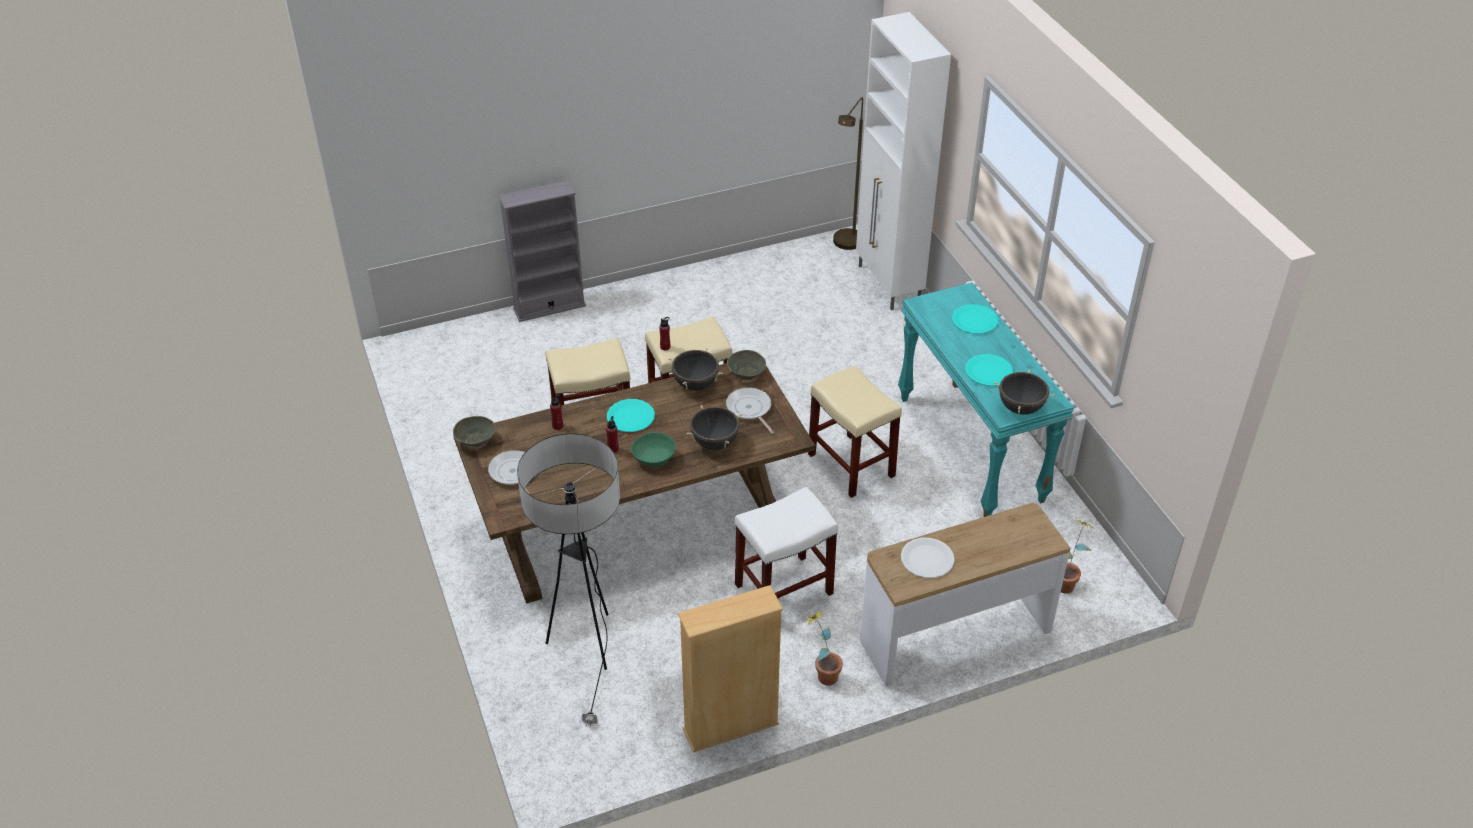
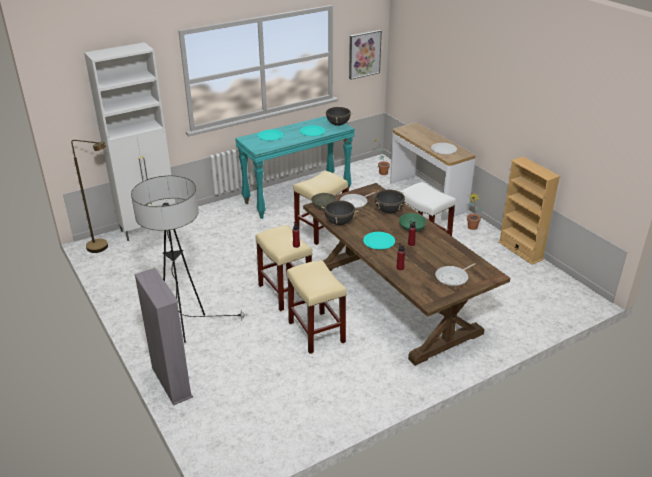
camera: 100 degrees left, 10 degrees down
grey bowl [453,416,496,448] -> none
floor lamp [517,433,620,727] -> floor lamp moved to [131,176,247,343]
none -> picture [349,30,382,80]

